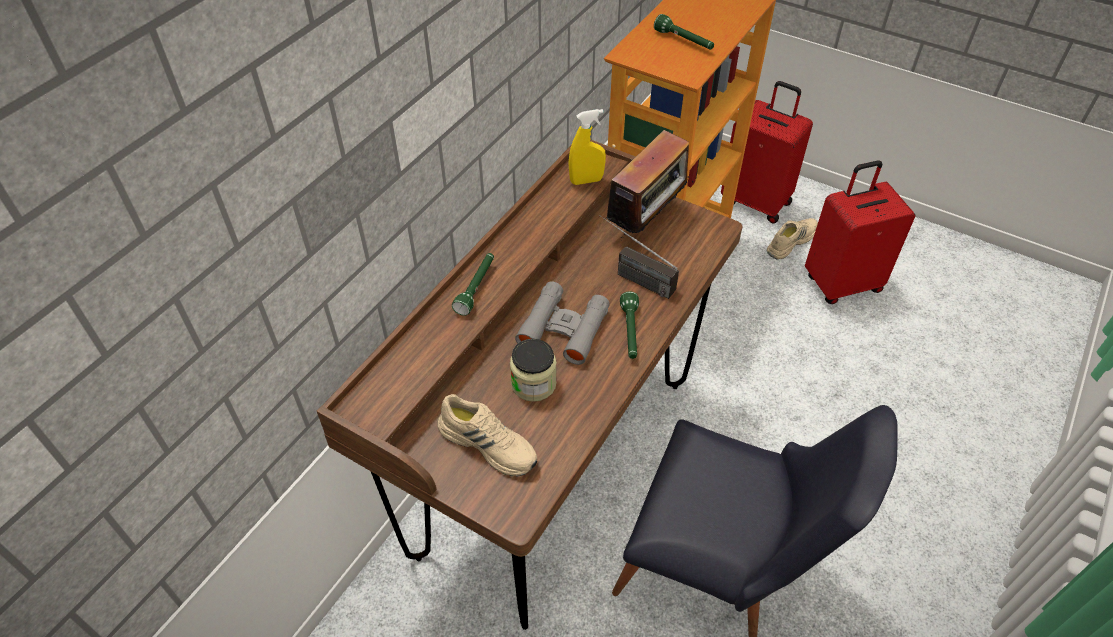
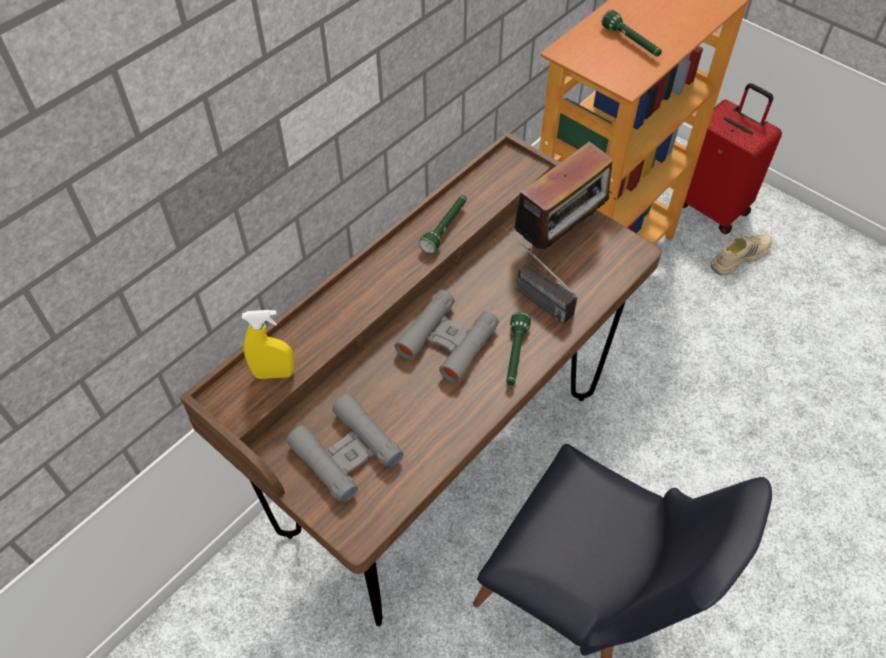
camera: 10 degrees right, 5 degrees up
beige shoe [437,394,537,477] -> grey binoculars [286,394,403,503]
green flashlight [452,253,494,316] -> green flashlight moved to [419,195,467,254]
jar [510,339,556,402] -> none
yellow spray bottle [568,109,606,185] -> yellow spray bottle moved to [242,310,295,379]
red suitcase [805,161,915,304] -> none

